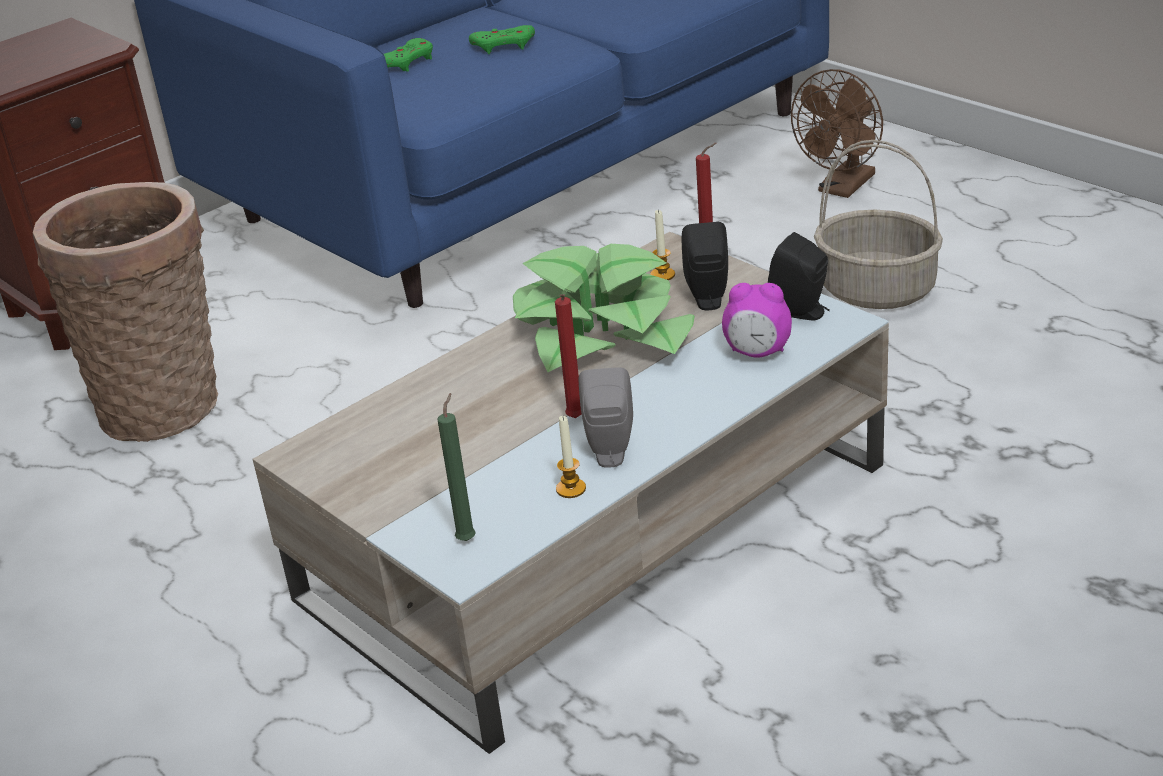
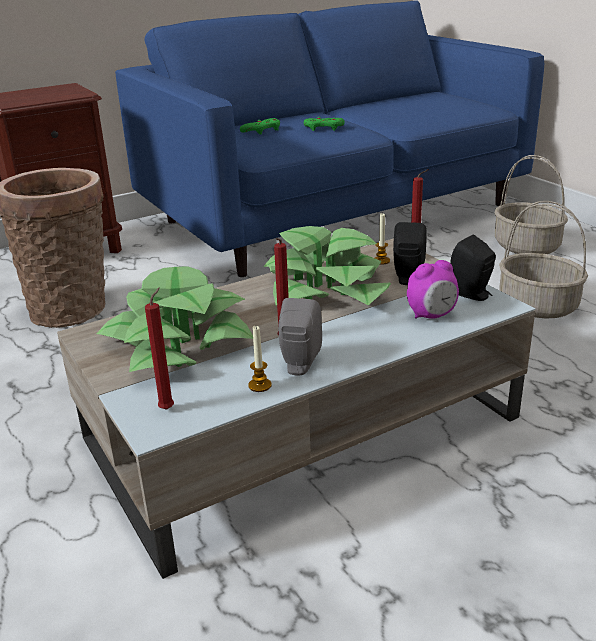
camera: 10 degrees right, 5 degrees down
green candle [437,393,476,541] -> red candle [145,287,174,410]
alarm clock [722,283,792,358] -> alarm clock turned 45 degrees counterclockwise [407,260,459,319]
brown fan [791,69,883,198] -> basket [495,155,568,254]
none -> potted plant [97,267,253,372]

